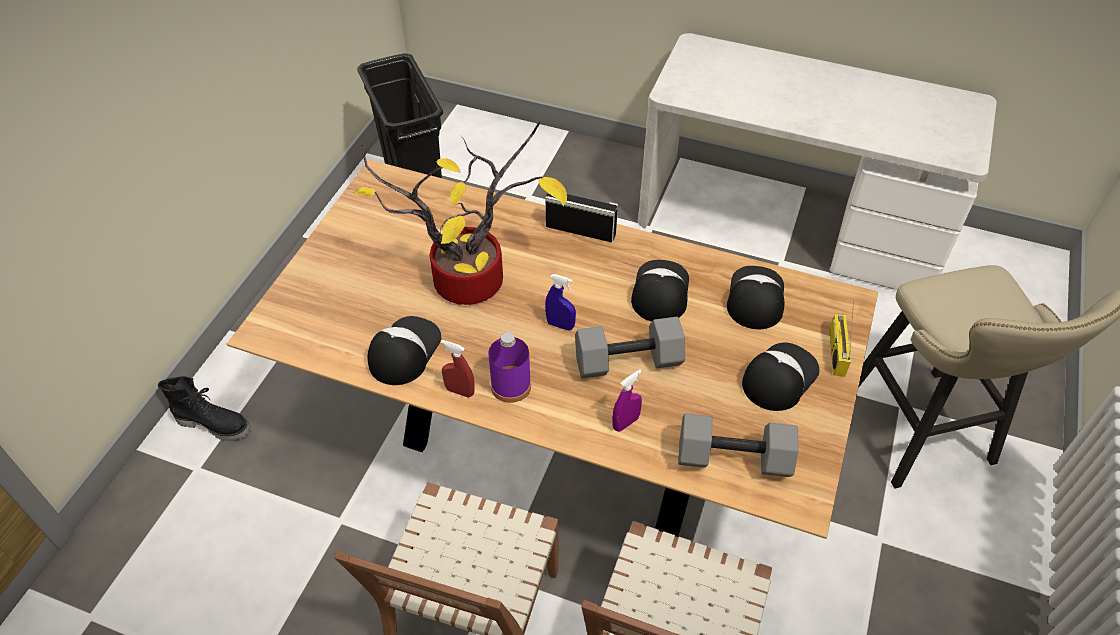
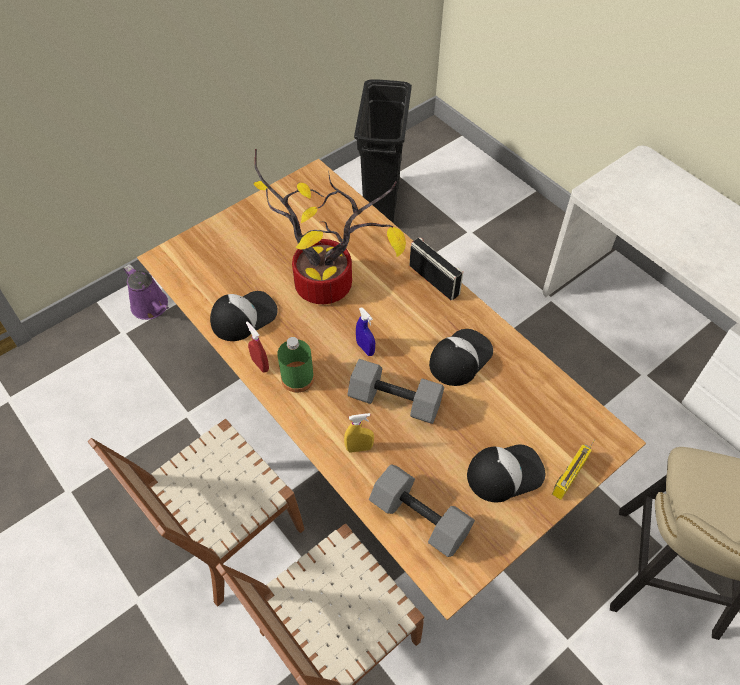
camera: 30 degrees right, 5 degrees up
black boot [158,376,251,441] -> purple watering can [123,264,169,320]
purple bottle [488,332,531,403] -> green bottle [277,337,315,393]
purple spray bottle [612,369,642,432] -> yellow spray bottle [344,413,374,453]
cap [727,266,784,329] -> none

